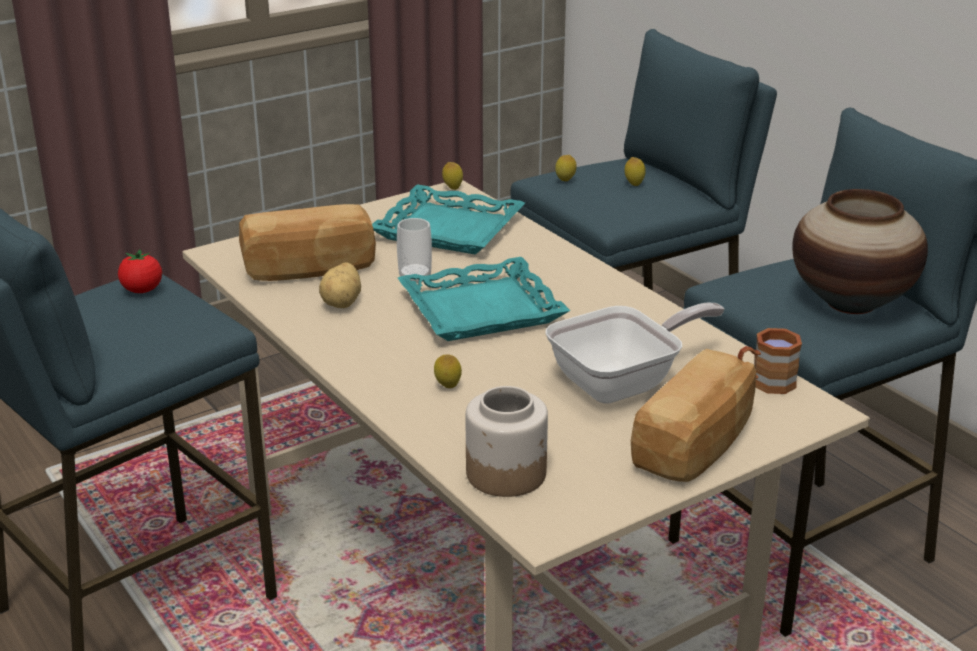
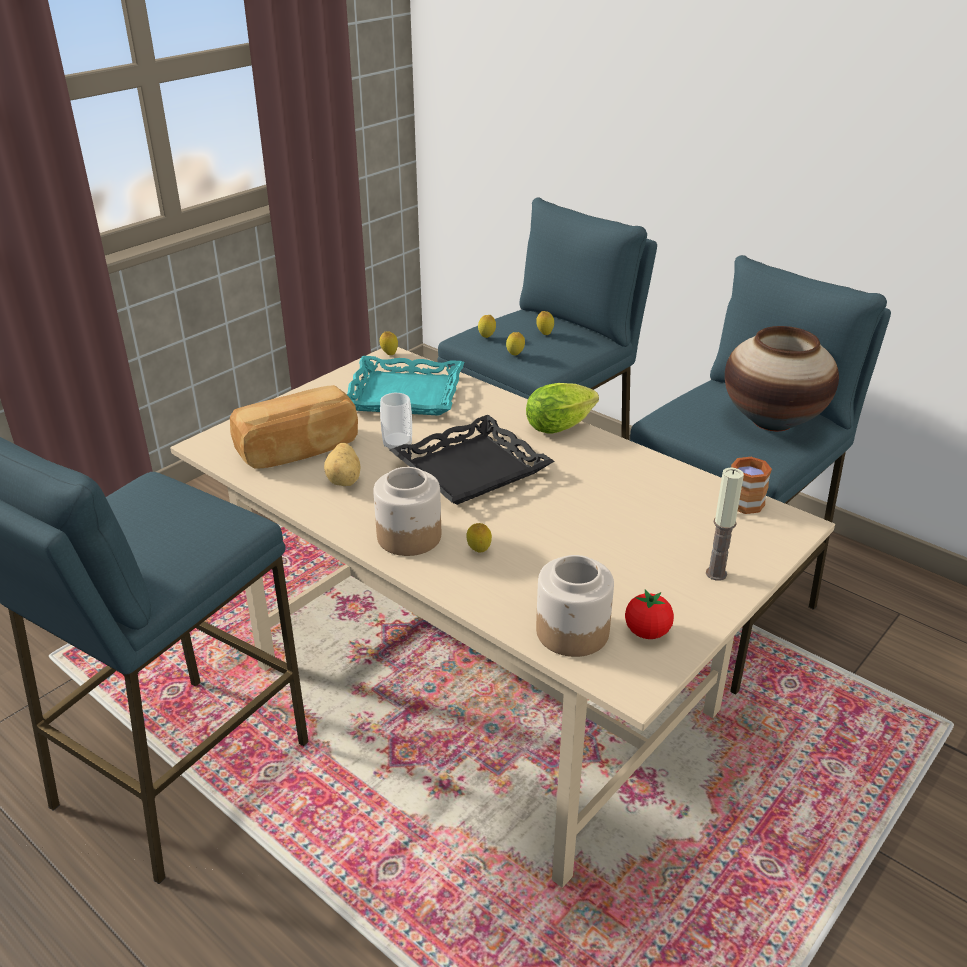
camera: 15 degrees left, 5 degrees up
tomato [118,250,162,293] -> tomato moved to [625,589,674,639]
turquoise tray [398,257,570,341] -> black tray [390,415,554,505]
frying pan [546,302,725,404] -> none
bread [631,349,756,482] -> candle [706,467,744,581]
none -> jar [373,467,441,556]
none -> lemon [506,332,525,355]
none -> lettuce [526,383,599,434]

